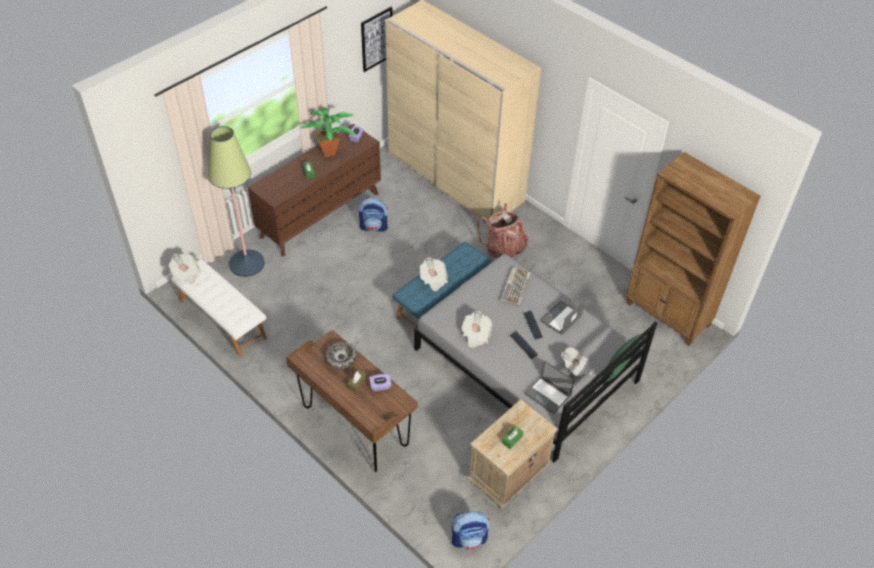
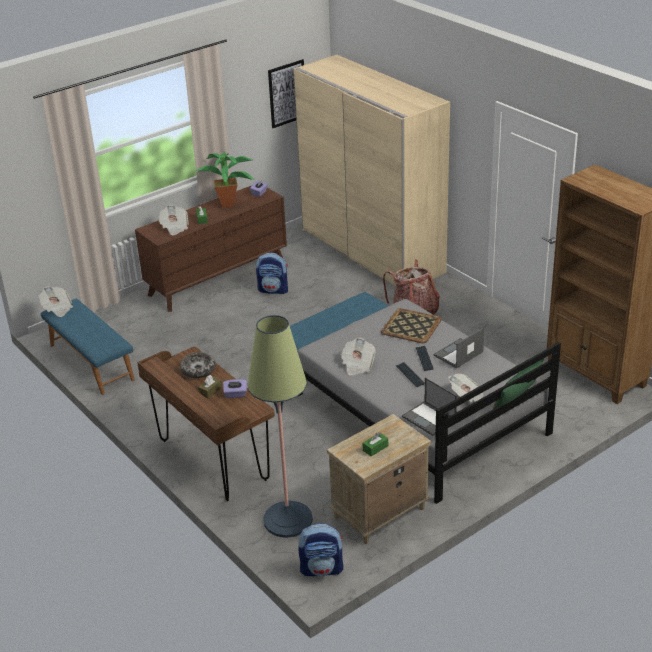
camera: 10 degrees right, 15 degrees down
white bench [171,259,267,357] -> blue bench [41,299,135,395]
floor lamp [208,126,265,277] -> floor lamp moved to [248,315,313,538]
newspaper [420,257,448,291] -> newspaper moved to [159,205,188,235]
keyboard [500,267,531,306] -> tray [381,308,442,343]

